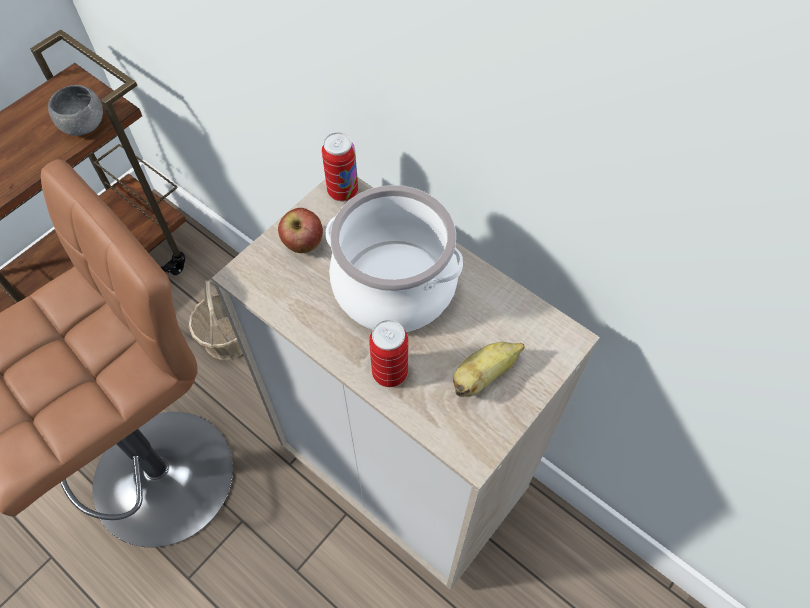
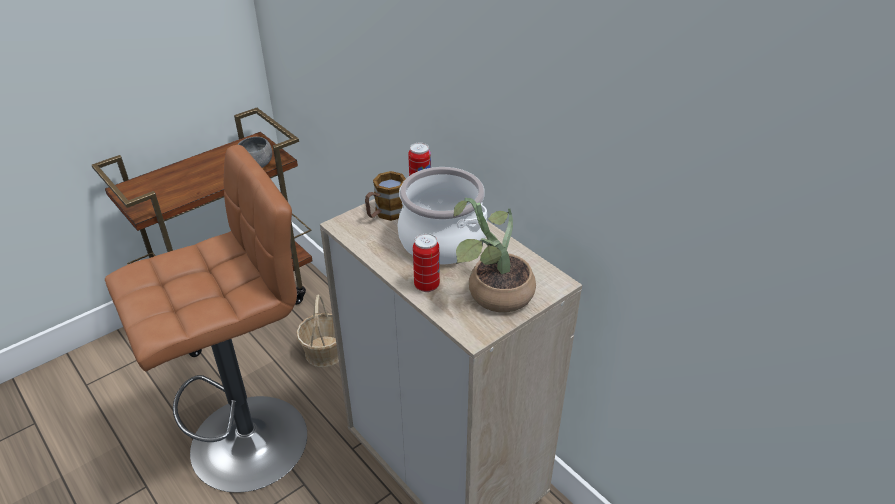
camera: 10 degrees right, 20 degrees down
apple [278,208,323,253] -> mug [365,171,406,221]
banana [453,342,525,397] -> potted plant [453,198,536,312]

